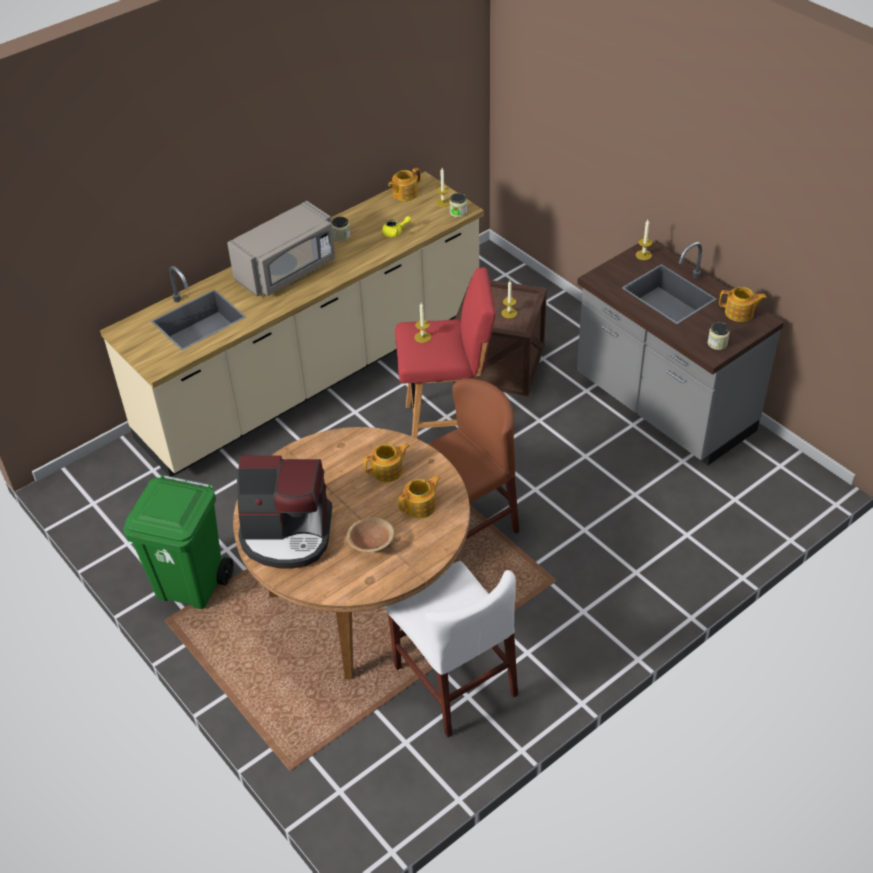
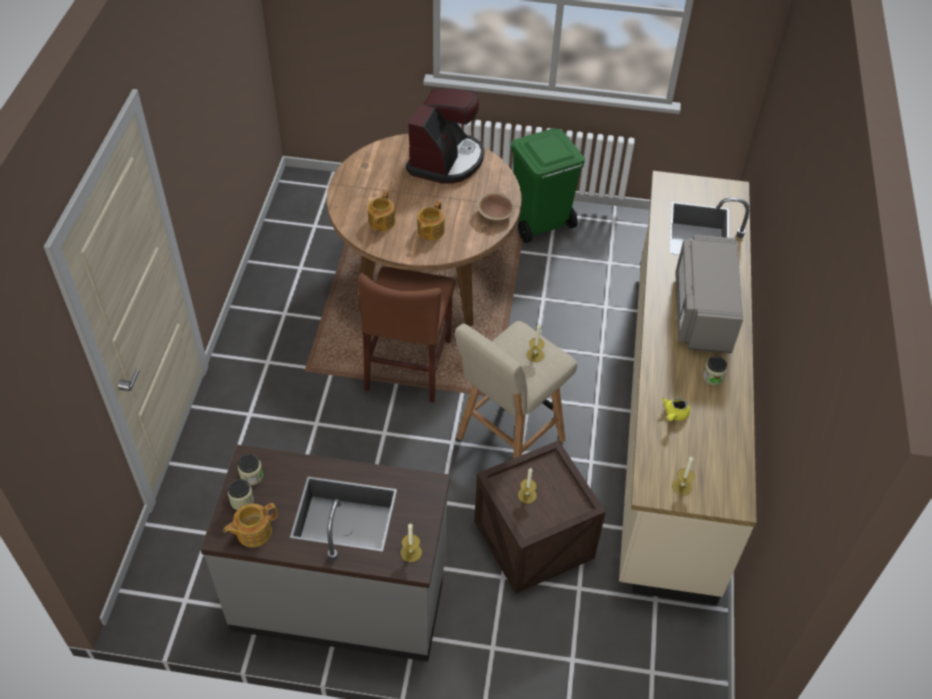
camera: 135 degrees right, 5 degrees up
coffee machine [237,456,332,569] -> coffee machine turned 150 degrees clockwise [406,88,484,184]
brown bowl [347,517,394,552] -> brown bowl moved to [476,192,515,220]
white chair [385,561,518,737] -> none
teapot [388,168,421,201] -> none
red stool [395,267,495,438] -> beige stool [455,321,577,459]
jar [449,193,467,218] -> jar moved to [228,479,254,510]

